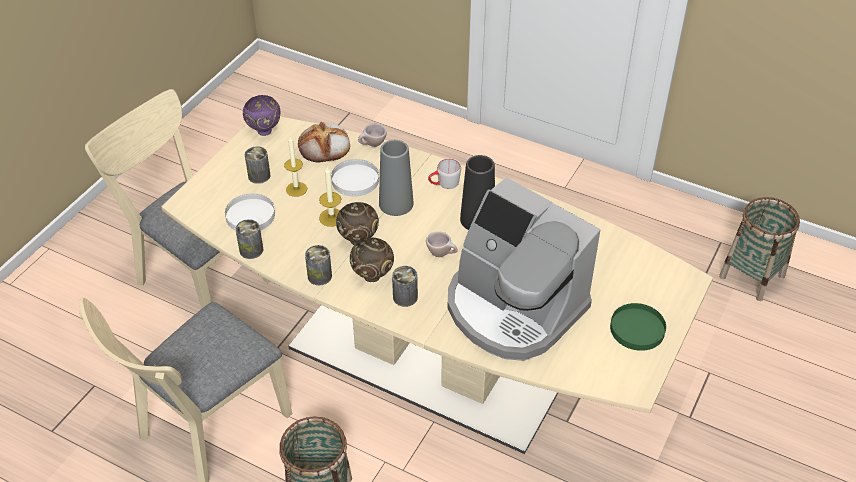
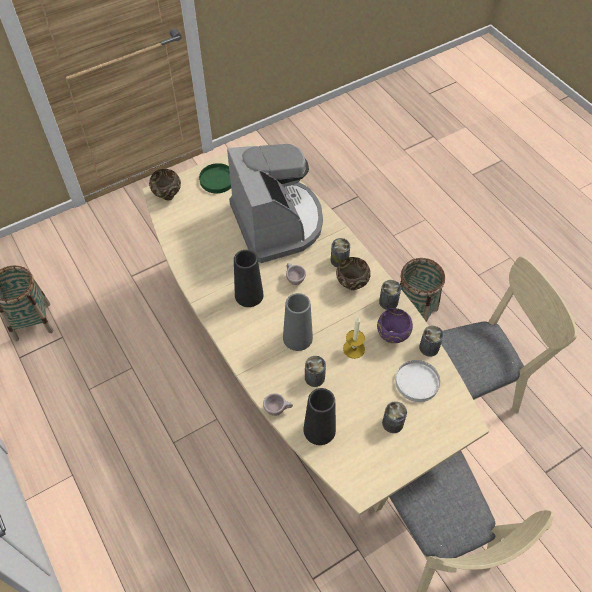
camera: 150 degrees left, 10 degrees up
purple bowl [243,95,280,136] -> purple bowl moved to [377,308,413,343]
candle [284,137,307,197] -> none
bread [298,122,350,162] -> black vase [303,388,336,445]
white plate [331,159,379,196] -> can [305,356,326,387]
brown bowl [336,202,379,245] -> brown bowl moved to [149,169,181,201]
grey mug [428,158,461,189] -> none

